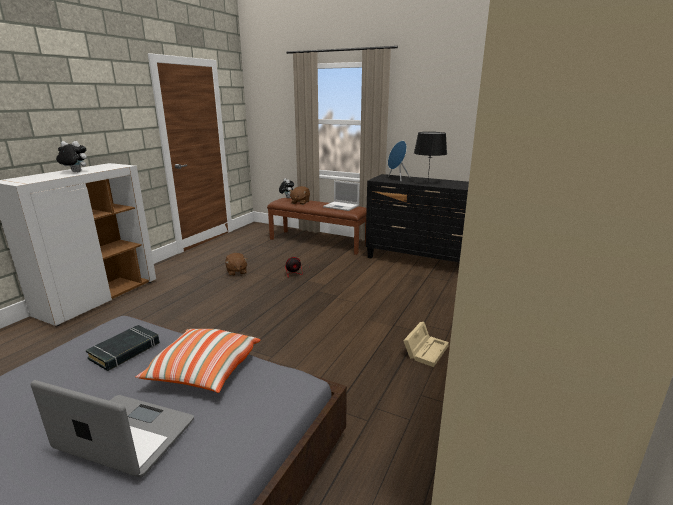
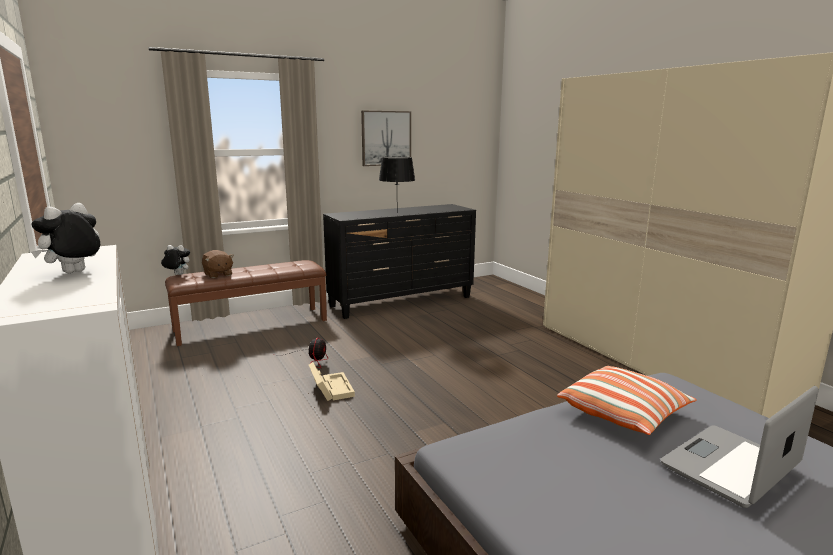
camera: 55 degrees left, 5 degrees down
black book [86,325,160,371] -> none
brown plush toy [225,253,248,276] -> none
laptop [323,180,360,211] -> none
blue speaker [388,141,410,181] -> none
beige storage box [403,322,449,367] -> beige storage box moved to [309,362,355,401]
none -> picture [361,111,411,166]

